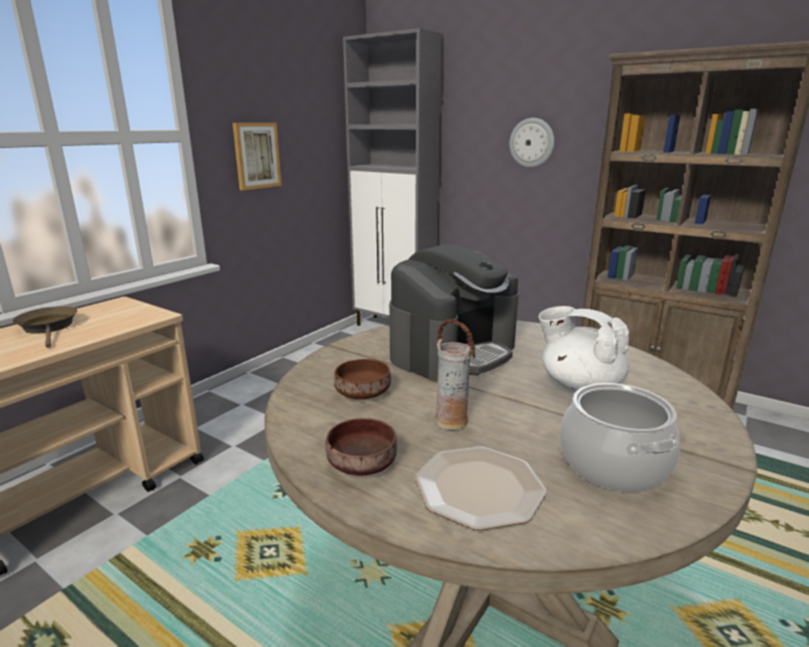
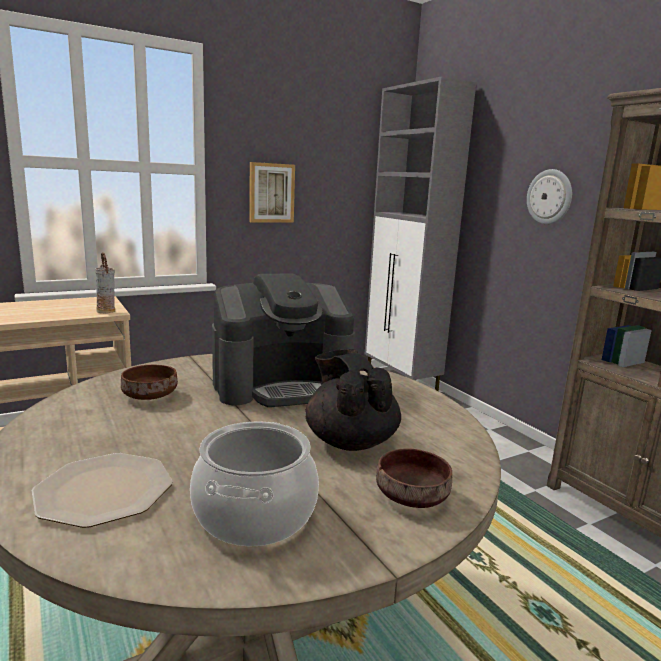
camera: 25 degrees right, 5 degrees down
brown frying pan [13,306,77,348] -> none
brown bowl [325,418,397,475] -> brown bowl moved to [376,448,452,508]
vase [435,319,476,430] -> vase moved to [95,253,115,313]
white teapot [538,306,629,392] -> black teapot [305,349,401,451]

